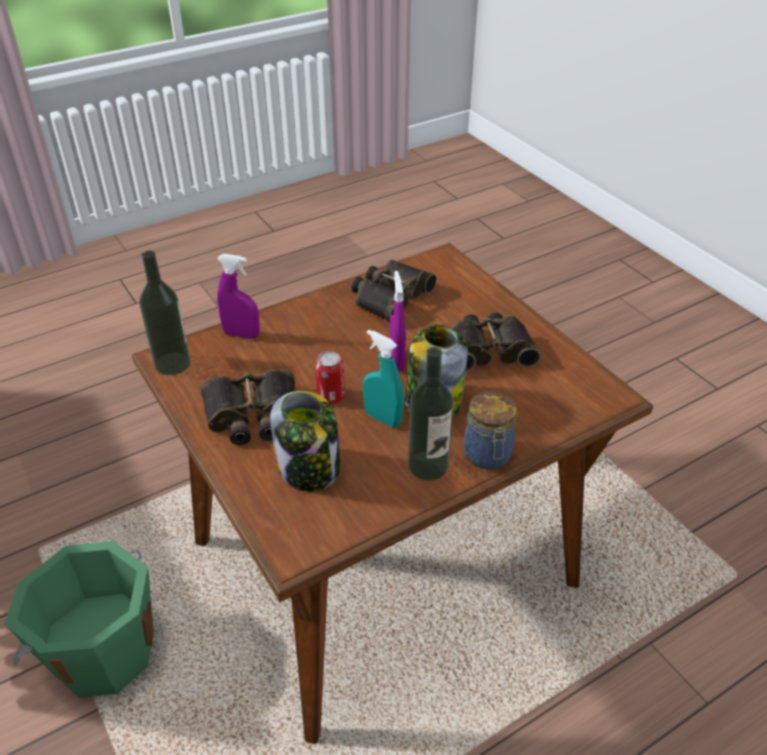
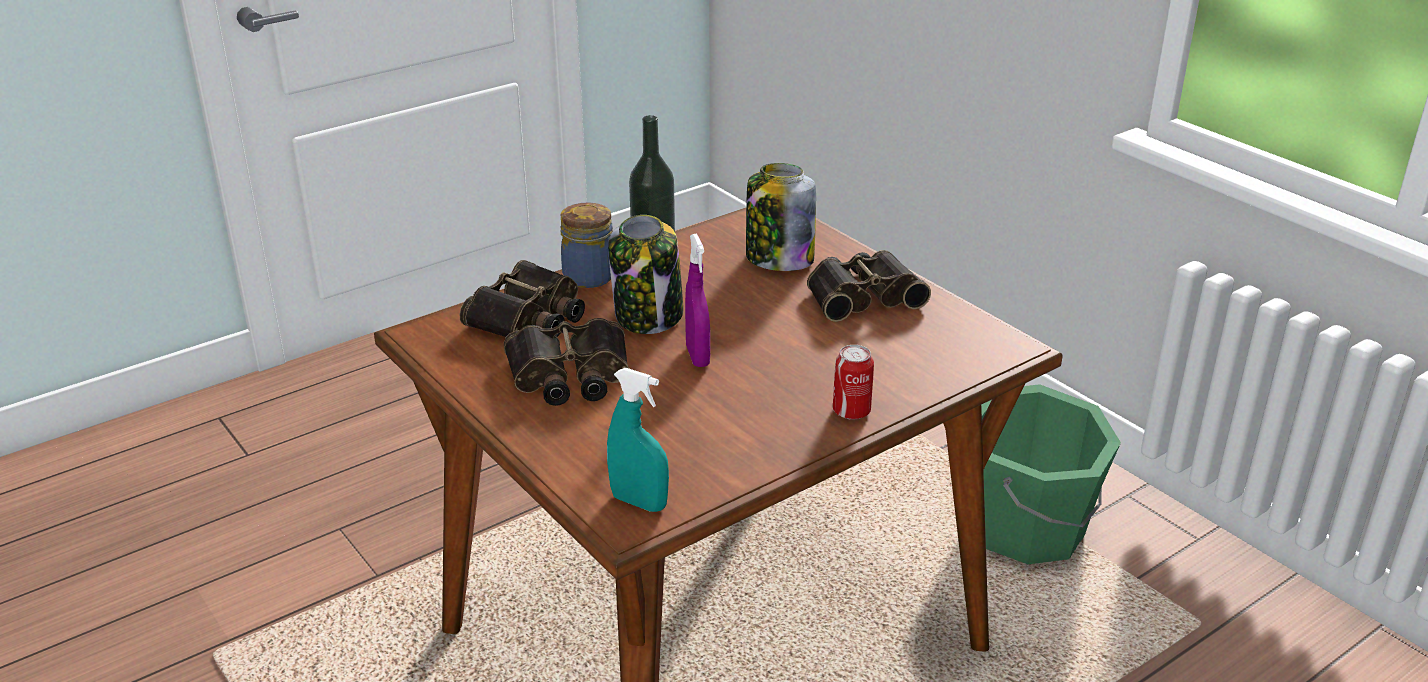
camera: 175 degrees right, 10 degrees down
bottle [140,250,191,375] -> none
purple spray bottle [217,254,260,339] -> none
can [315,351,345,404] -> can moved to [833,345,874,420]
binoculars [351,260,437,322] -> binoculars moved to [459,260,585,337]
turquoise spray bottle [363,329,404,427] -> turquoise spray bottle moved to [607,368,669,512]

